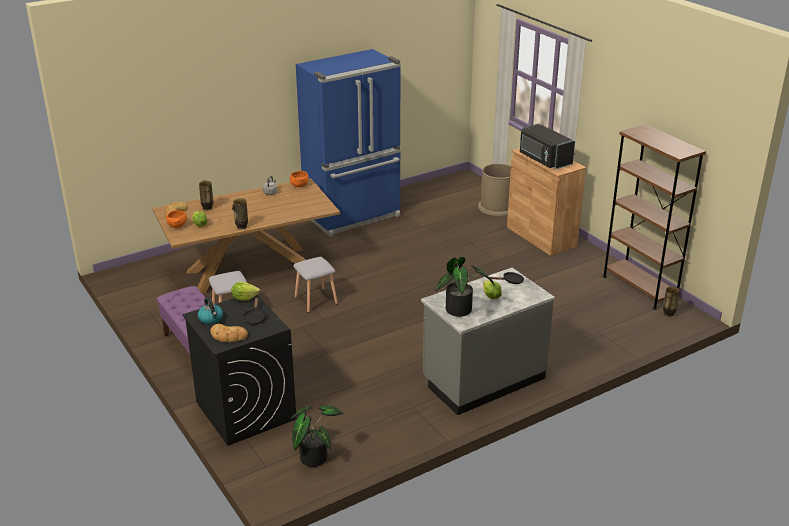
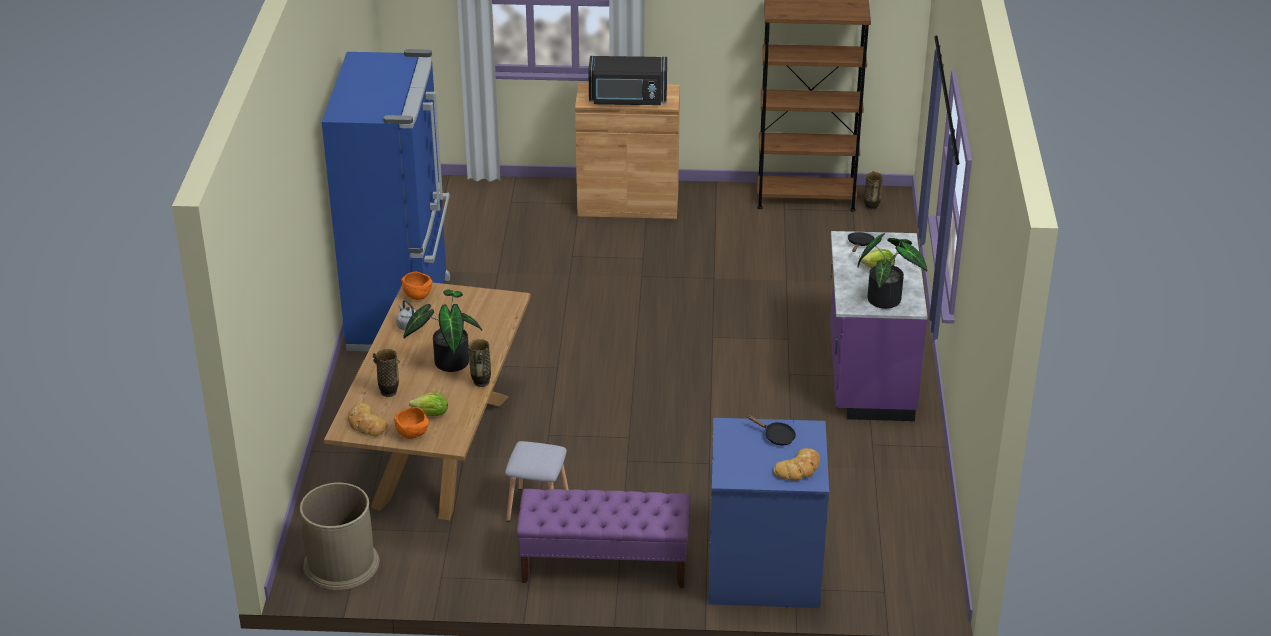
camera: 55 degrees left, 5 degrees up
black washing machine [182,295,297,446] -> blue washing machine [708,418,829,608]
kettle [198,297,223,324] -> none
lettuce [231,282,260,301] -> none
potted plant [290,405,343,467] -> potted plant moved to [403,290,482,372]
grey stool [293,257,338,313] -> none
grey counter [421,268,555,415] -> purple counter [830,231,928,421]
brown trash can [478,164,513,216] -> brown trash can moved to [300,483,379,590]

